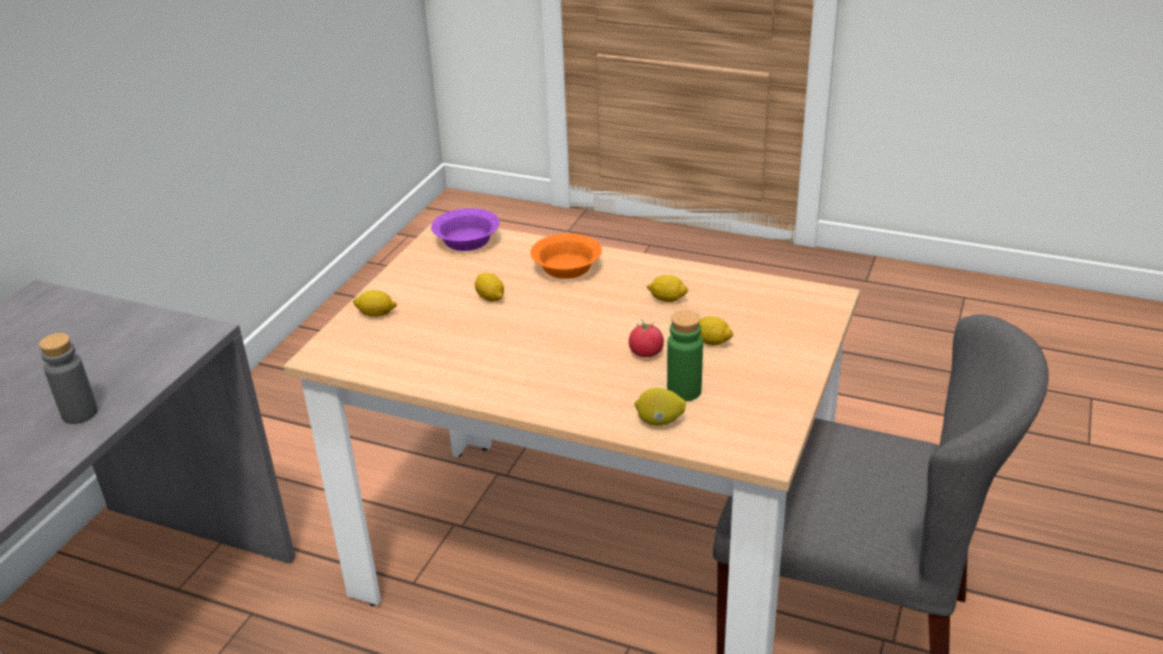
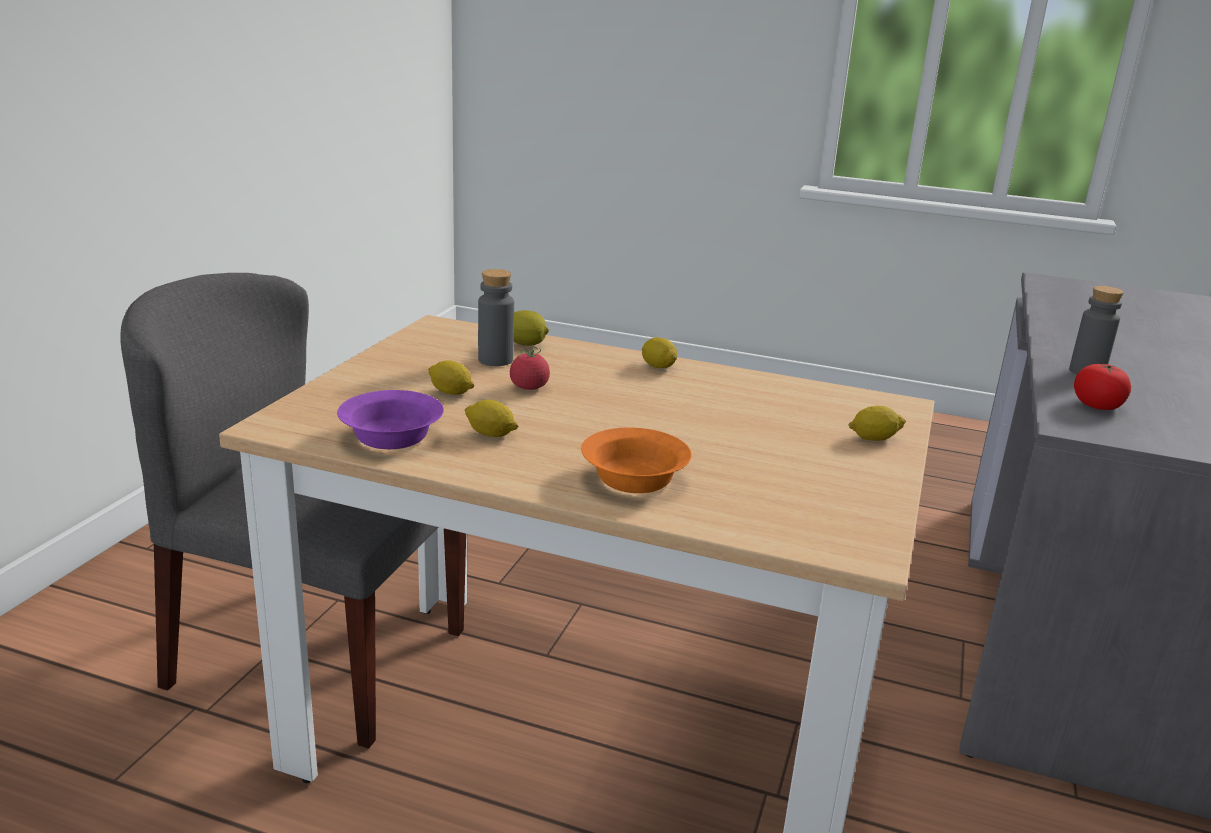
camera: 175 degrees right, 10 degrees down
purple bowl [431,208,500,251] -> purple bowl moved to [337,390,444,449]
lemon [475,273,504,302] -> lemon moved to [642,337,677,368]
green bottle [667,310,703,401] -> grey bottle [478,269,514,366]
none -> tomato [1074,363,1131,410]

